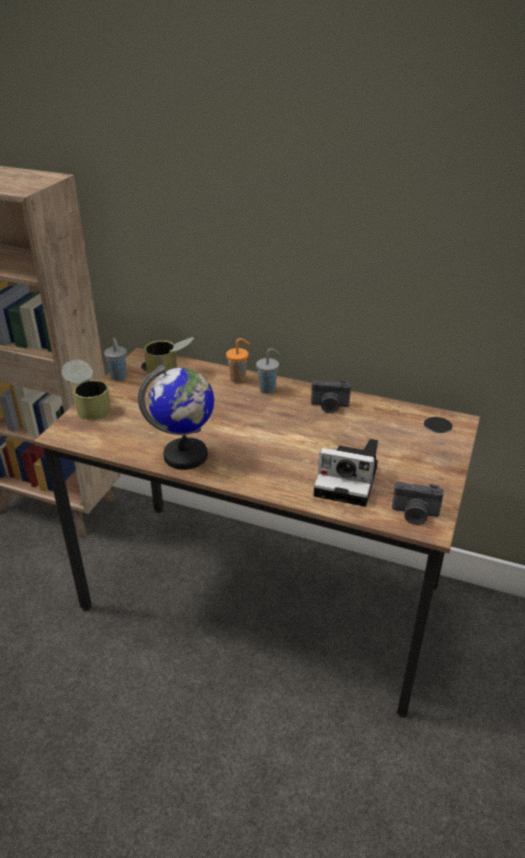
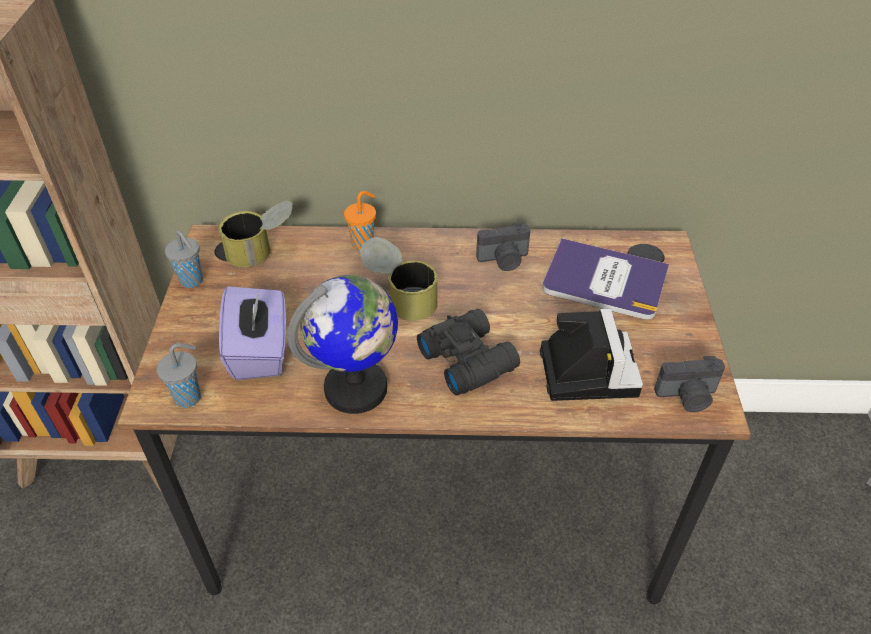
camera: 20 degrees left, 10 degrees up
can [62,359,112,420] -> can moved to [360,237,438,321]
grey cup [256,348,281,394] -> grey cup moved to [157,343,201,408]
camera [314,439,378,507] -> camera turned 90 degrees counterclockwise [540,309,643,401]
none -> purple tissue box [219,286,286,380]
none -> black binoculars [417,309,520,395]
none -> book [542,238,669,320]

